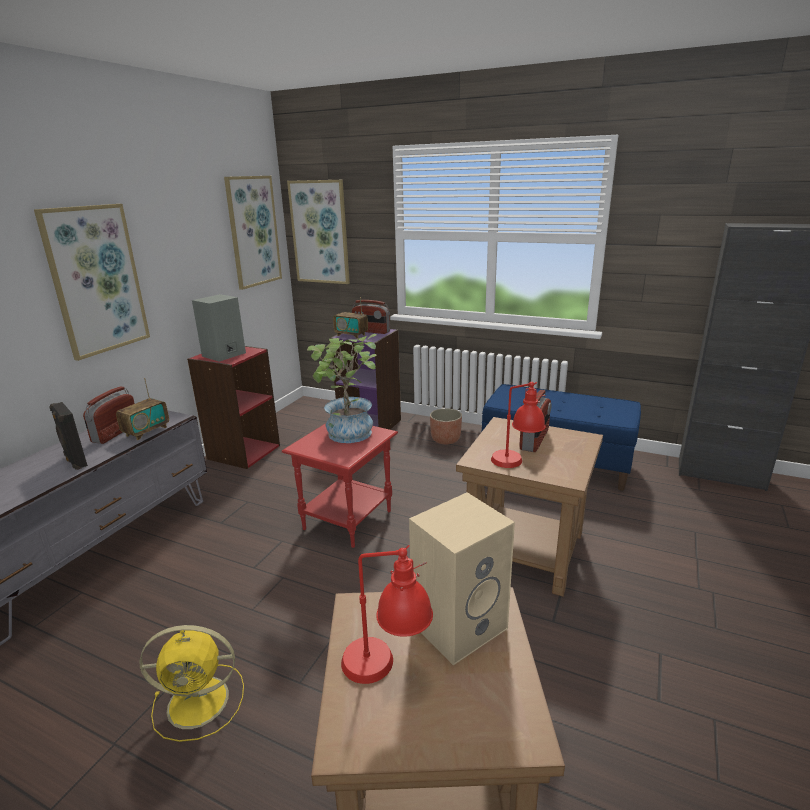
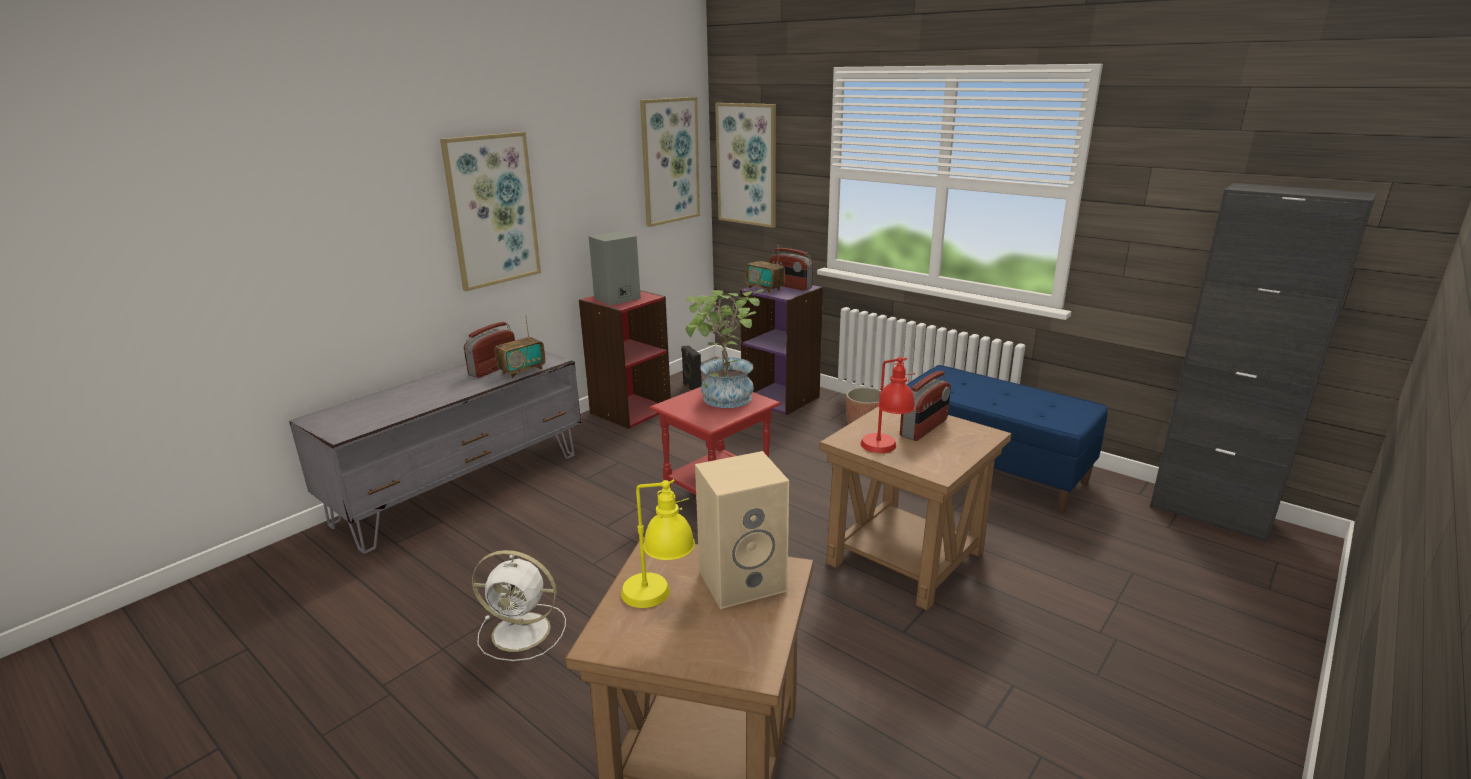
camera: 15 degrees right, 0 degrees up
black speaker [49,402,88,470] -> black speaker moved to [681,345,702,390]
yellow fan [140,625,244,742] -> white fan [472,550,566,661]
red table lamp [341,545,433,684] -> yellow table lamp [621,479,695,608]

